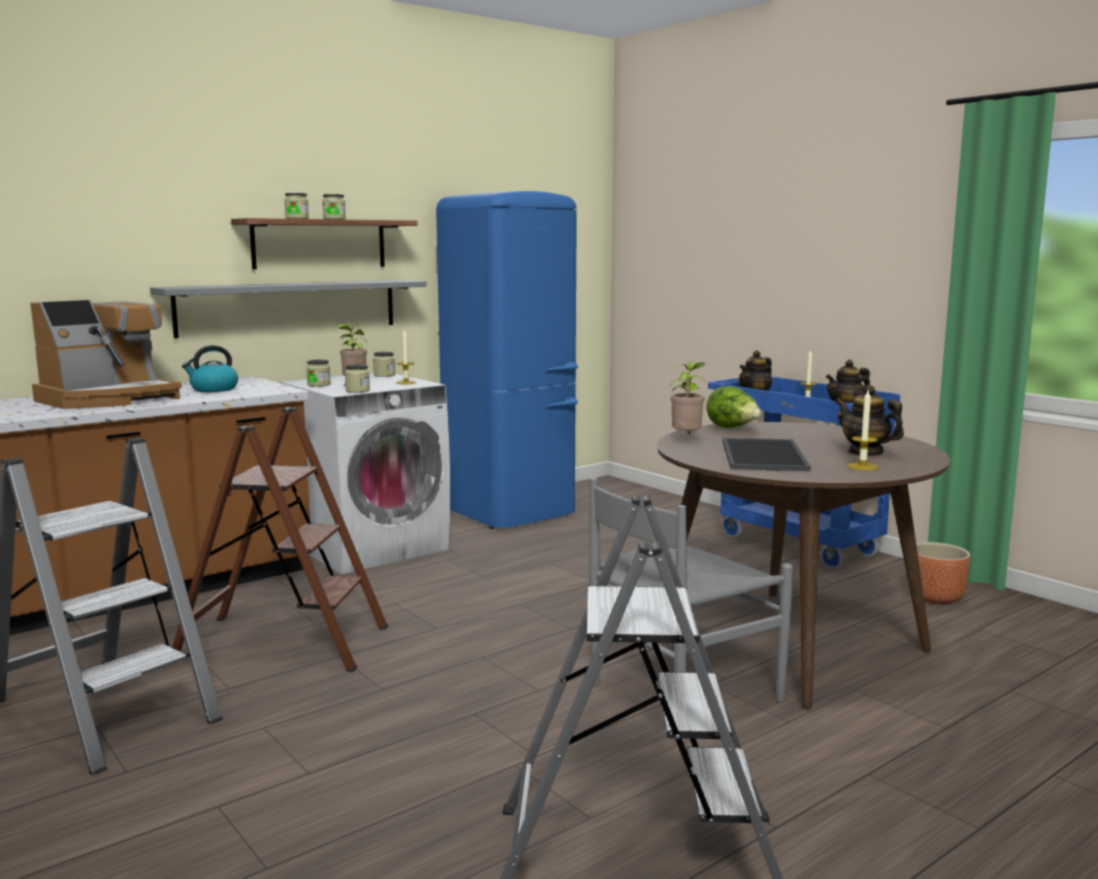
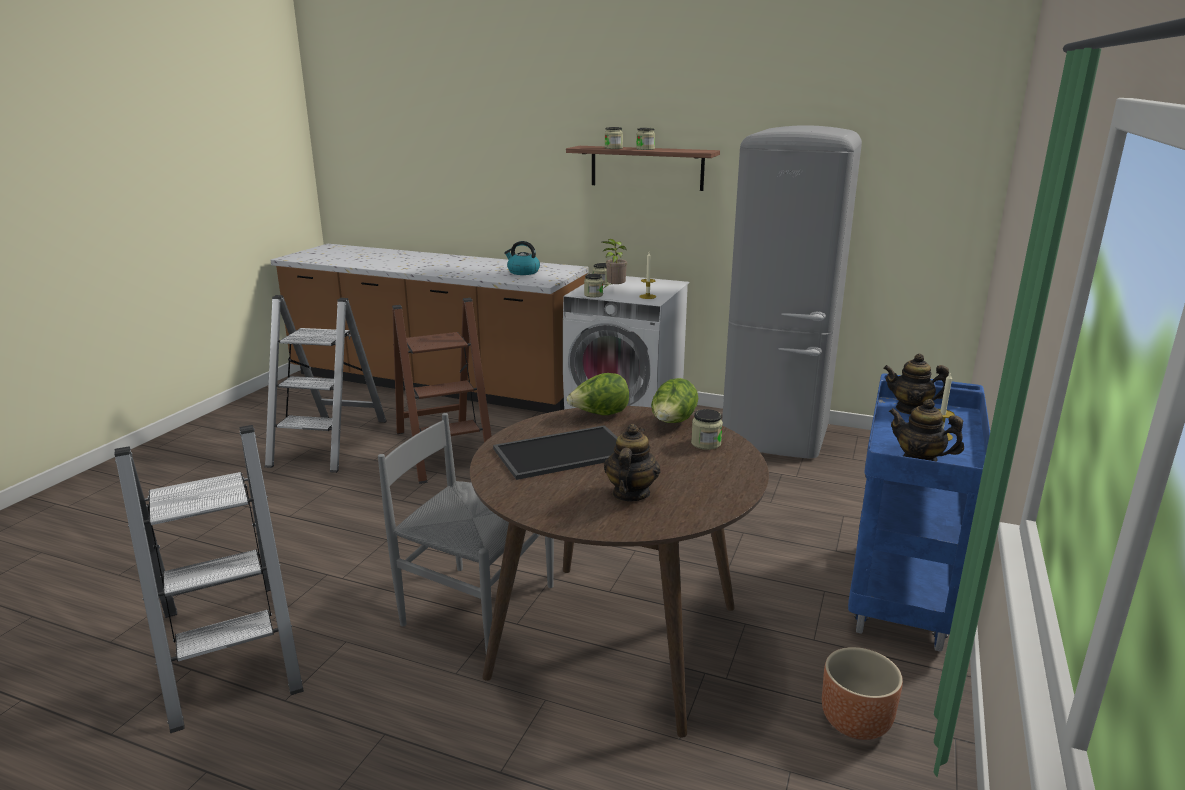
camera: 60 degrees right, 10 degrees up
coffee machine [30,300,182,409] -> none
grey shelf [150,280,427,338] -> none
jar [373,352,395,377] -> jar moved to [691,409,723,450]
blue fridge [436,191,578,529] -> grey fridge [722,125,862,458]
potted plant [670,362,706,435] -> lettuce [567,373,629,415]
candle [847,391,878,470] -> none

